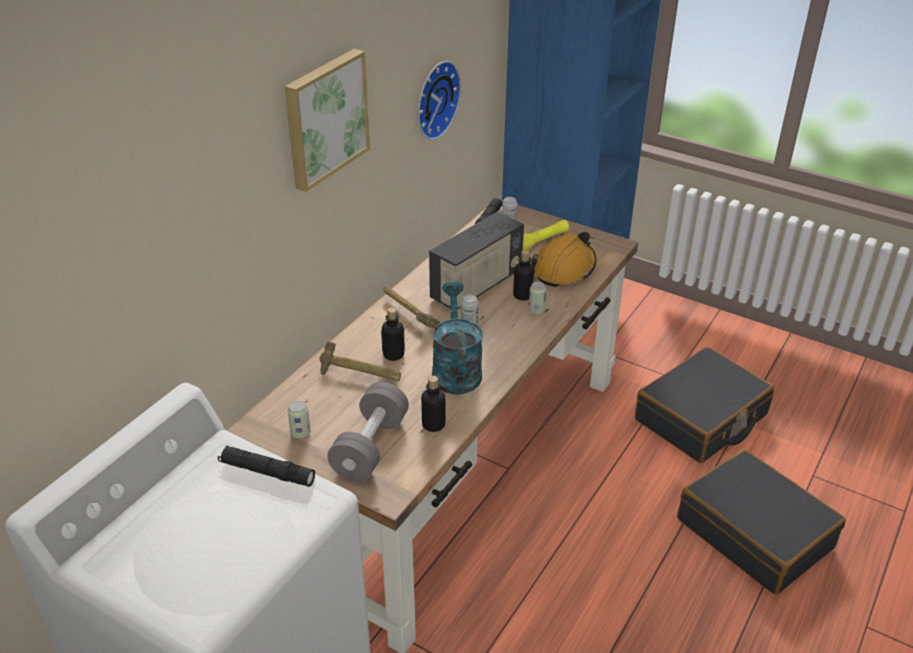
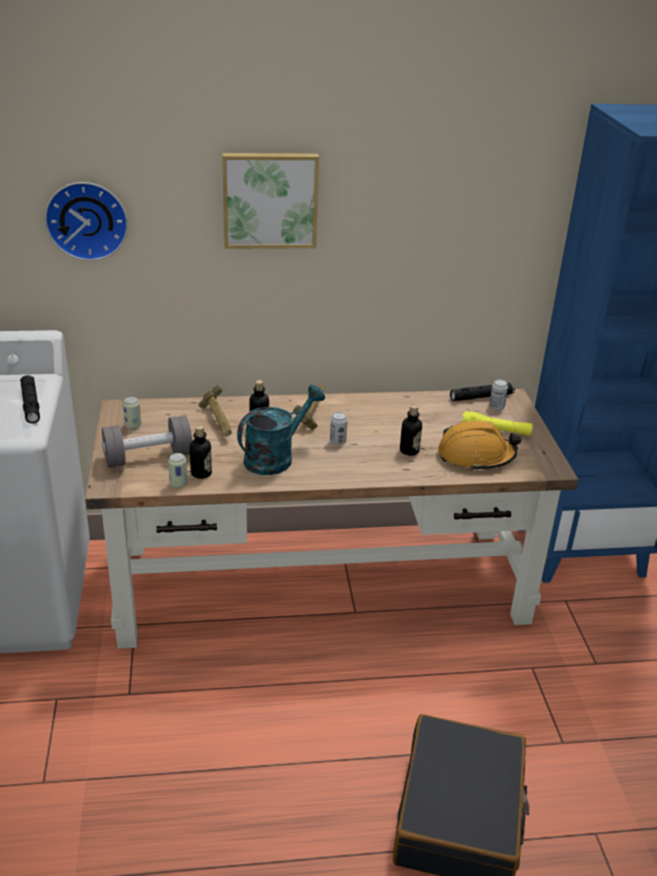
camera: 50 degrees right, 5 degrees down
wall clock [418,61,461,140] -> wall clock moved to [44,182,128,261]
radio [429,212,524,309] -> none
can [529,282,546,315] -> can moved to [168,453,188,488]
black suitcase [635,347,774,463] -> none

